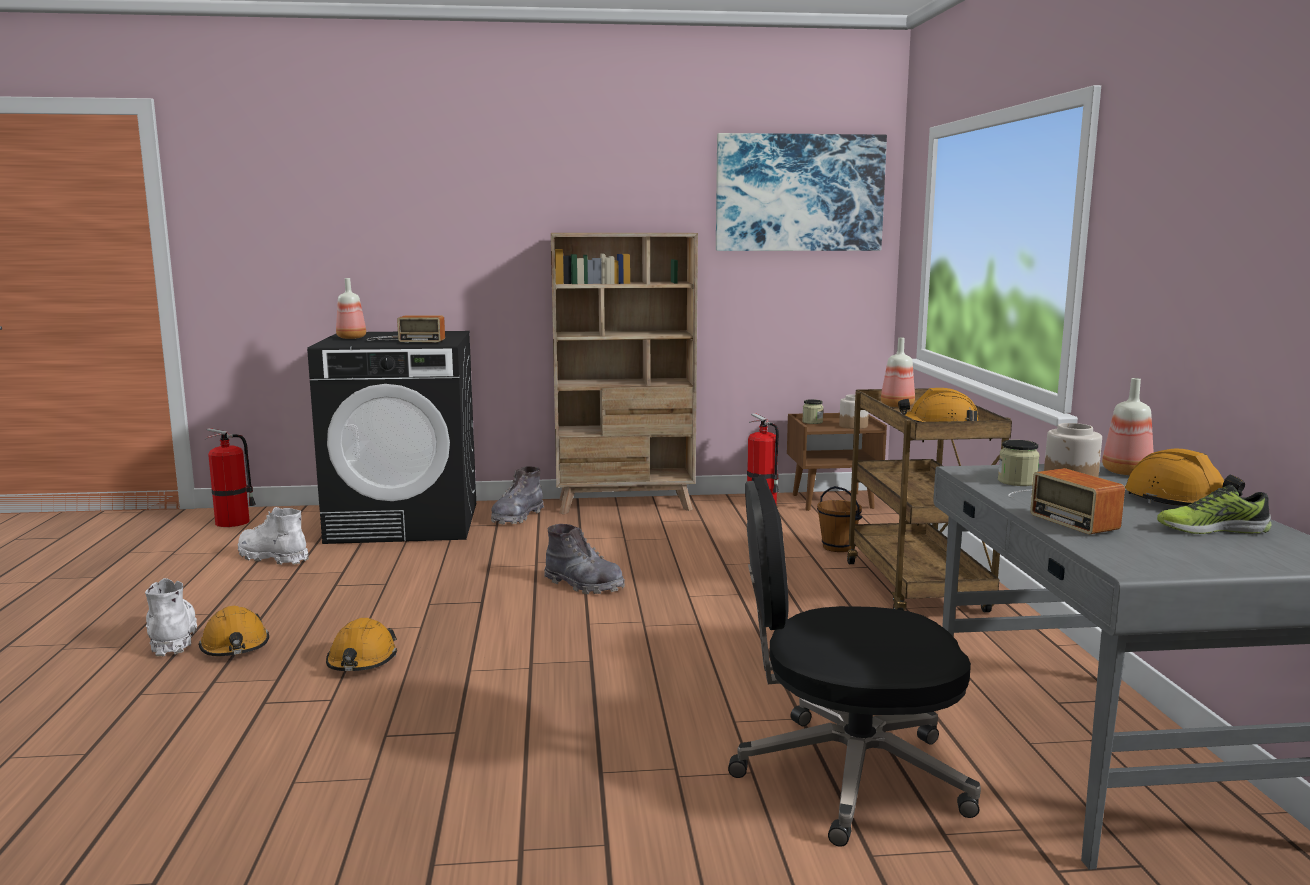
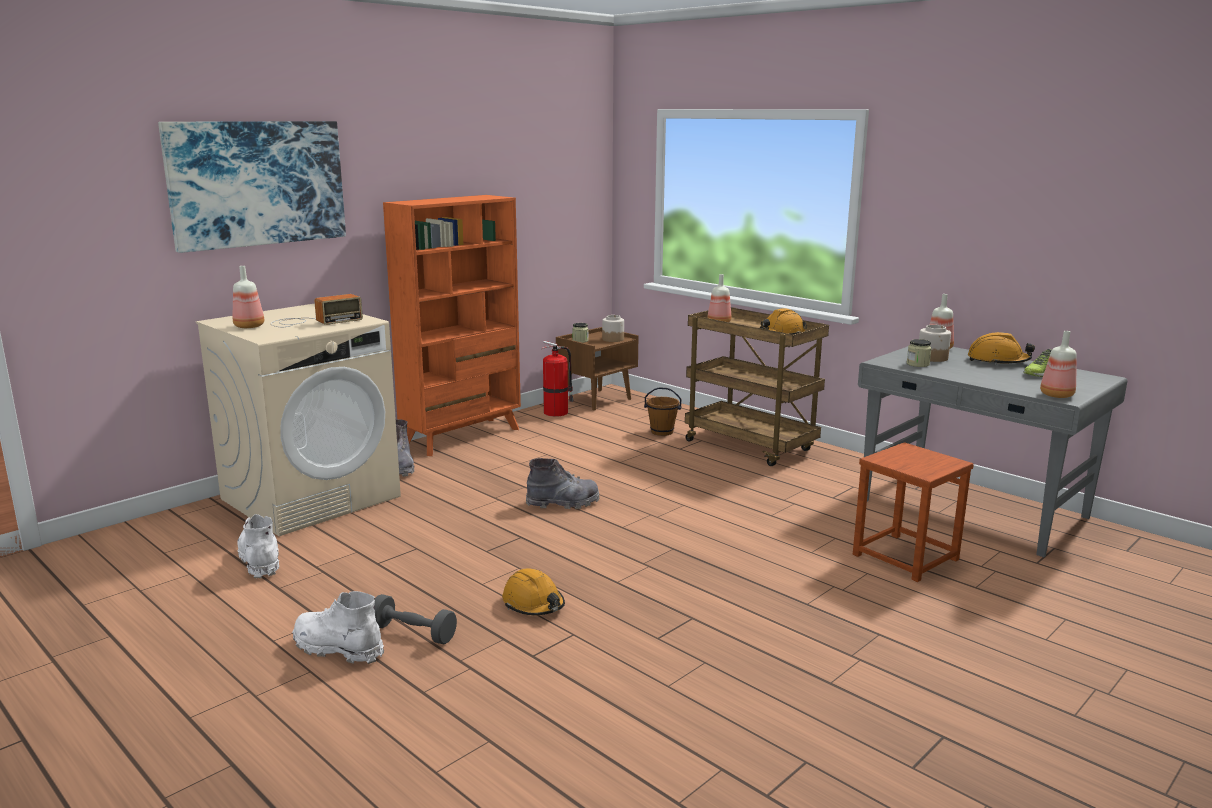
camera: 40 degrees left, 5 degrees up
orange hard hat [198,606,269,656] -> grey dumbbell [374,594,457,645]
fire extinguisher [205,428,256,527] -> none
white boot [237,507,309,565] -> white boot turned 75 degrees clockwise [237,514,279,578]
black washing machine [307,331,476,544] -> beige washing machine [196,303,401,536]
beige bookcase [551,233,698,515] -> orange bookcase [383,195,521,456]
picture [716,133,887,251] -> picture moved to [158,121,346,253]
black office chair [728,477,981,847] -> brown stool [853,442,974,582]
radio [1008,468,1125,534] -> none
none -> bottle [1040,331,1077,398]

